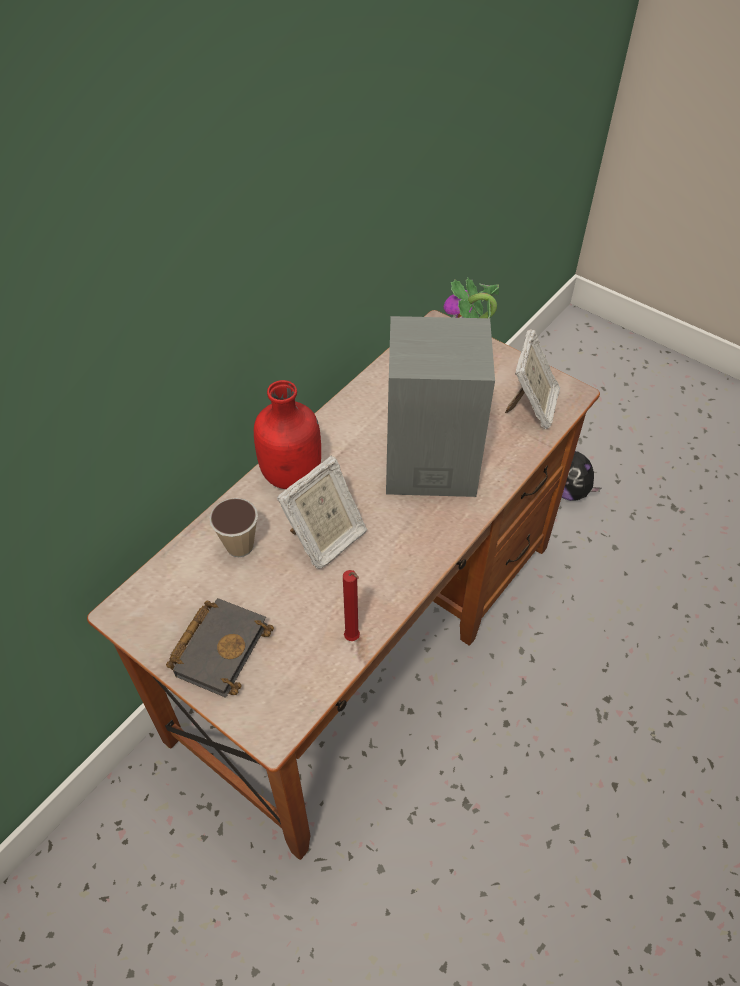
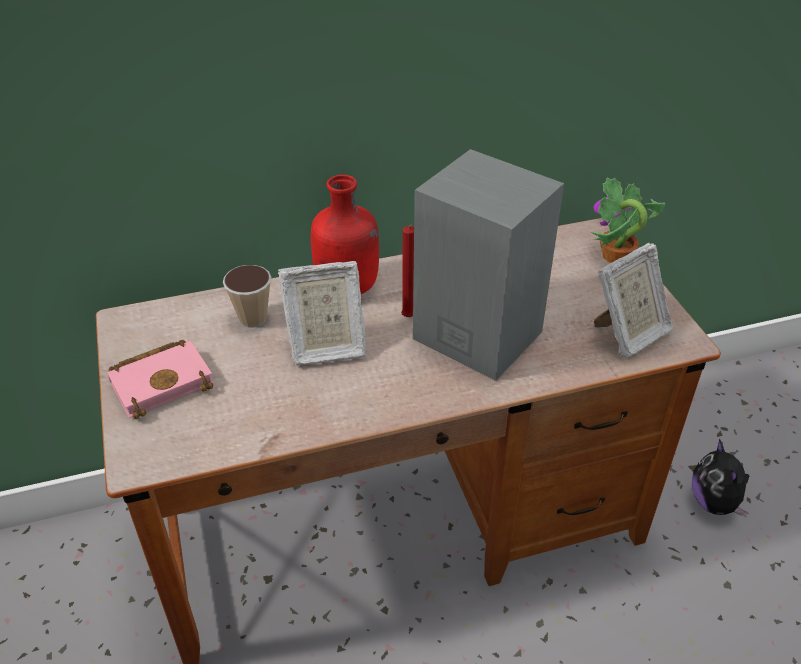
camera: 35 degrees right, 10 degrees down
black book [166,598,274,698] -> pink book [107,340,214,419]
red candle [343,570,360,641] -> red candle moved to [401,225,414,317]

